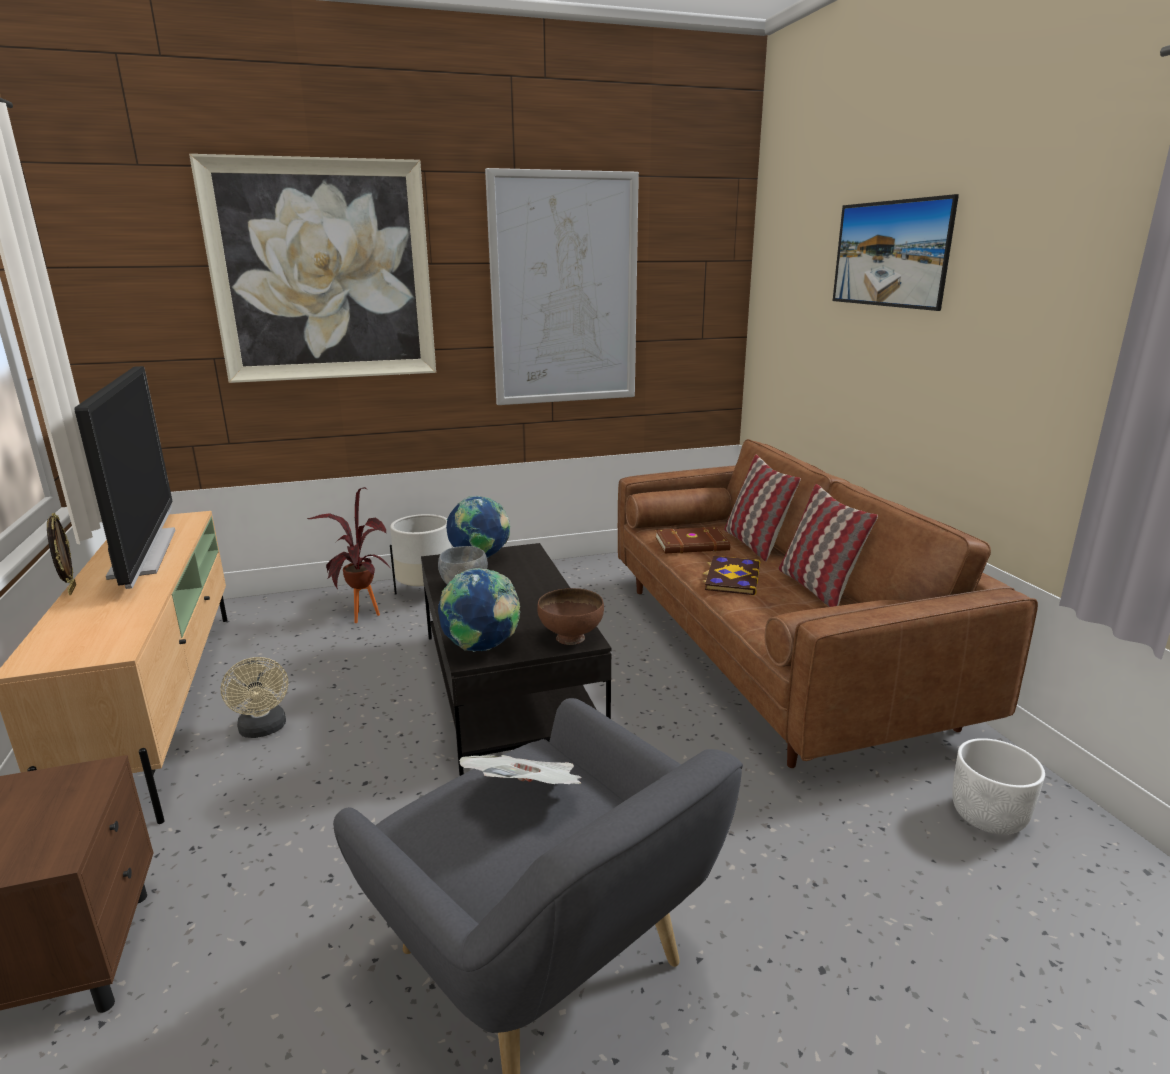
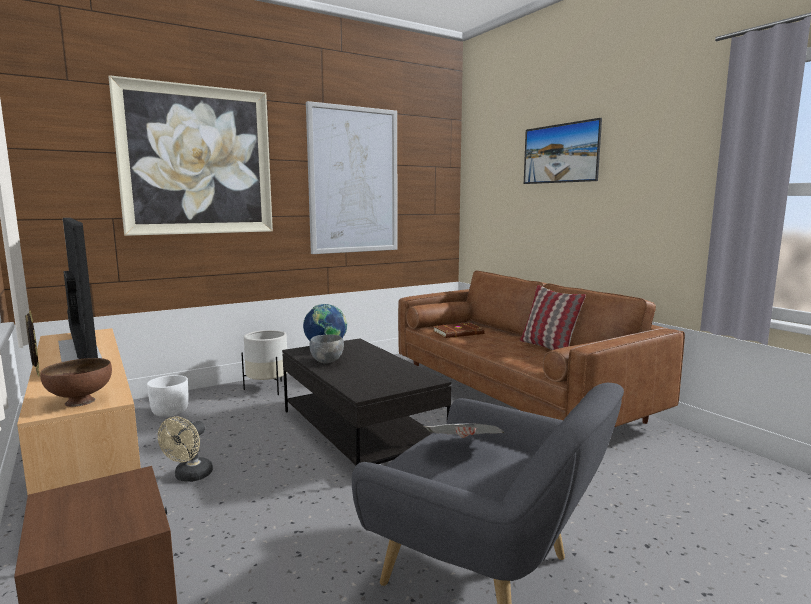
camera: 15 degrees left, 10 degrees down
beige fan [220,657,288,738] -> beige fan turned 60 degrees clockwise [158,416,213,482]
potted plant [307,487,390,623] -> none
globe [438,568,520,652] -> none
brown bowl [537,588,604,645] -> brown bowl moved to [40,358,112,407]
book [703,556,760,595] -> none
pillow [724,455,801,561] -> none
white planter [952,738,1045,835] -> white planter moved to [147,375,188,417]

